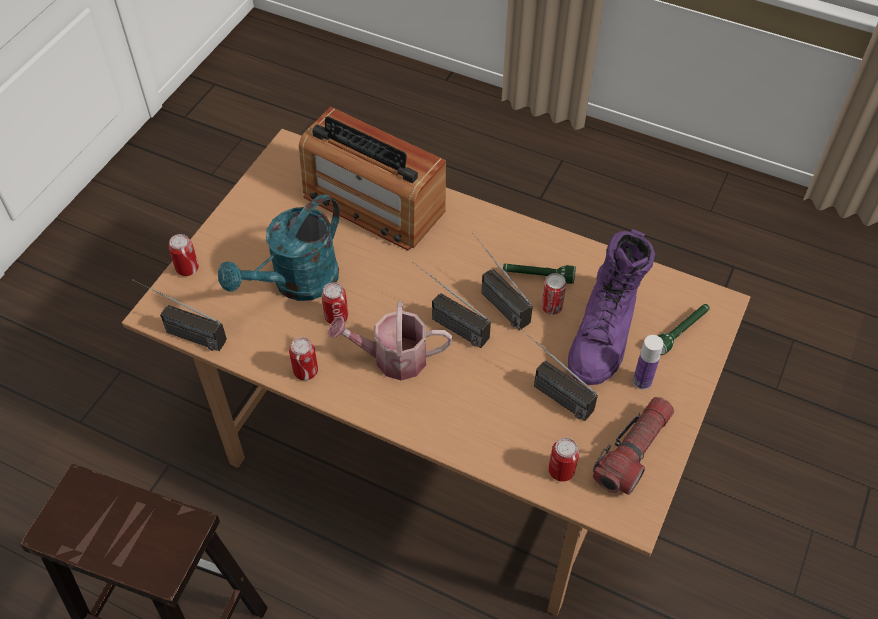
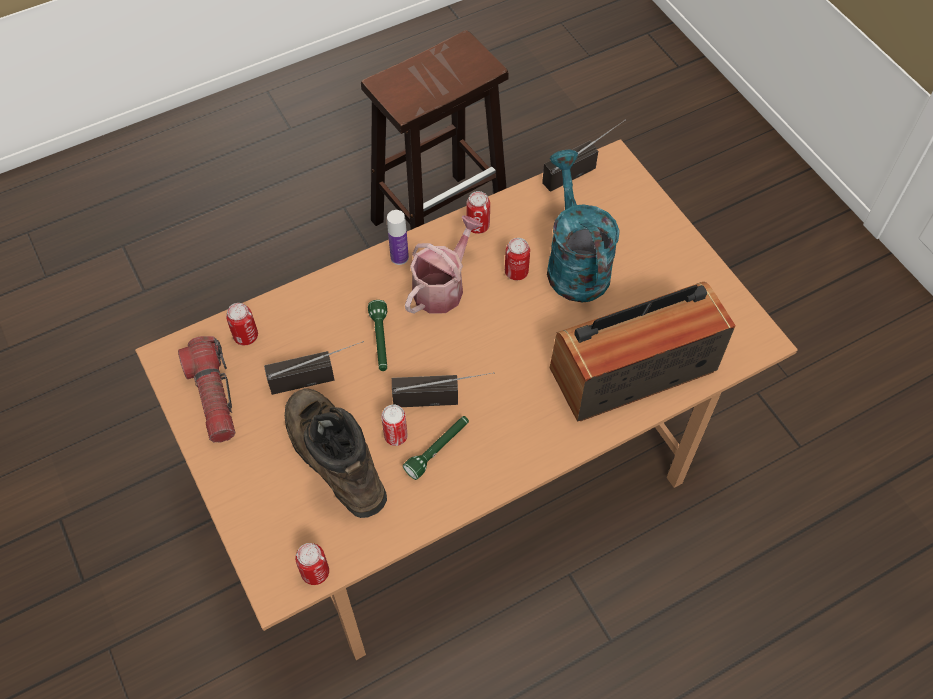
camera: 125 degrees right, 5 degrees up
can [168,234,199,276] -> can moved to [295,543,329,585]
radio [413,262,491,348] -> none
purple boot [568,229,655,385] -> brown boot [285,388,387,518]
bottle [633,335,664,390] -> bottle moved to [387,210,409,265]
green flashlight [658,304,710,355] -> green flashlight moved to [368,300,387,371]

